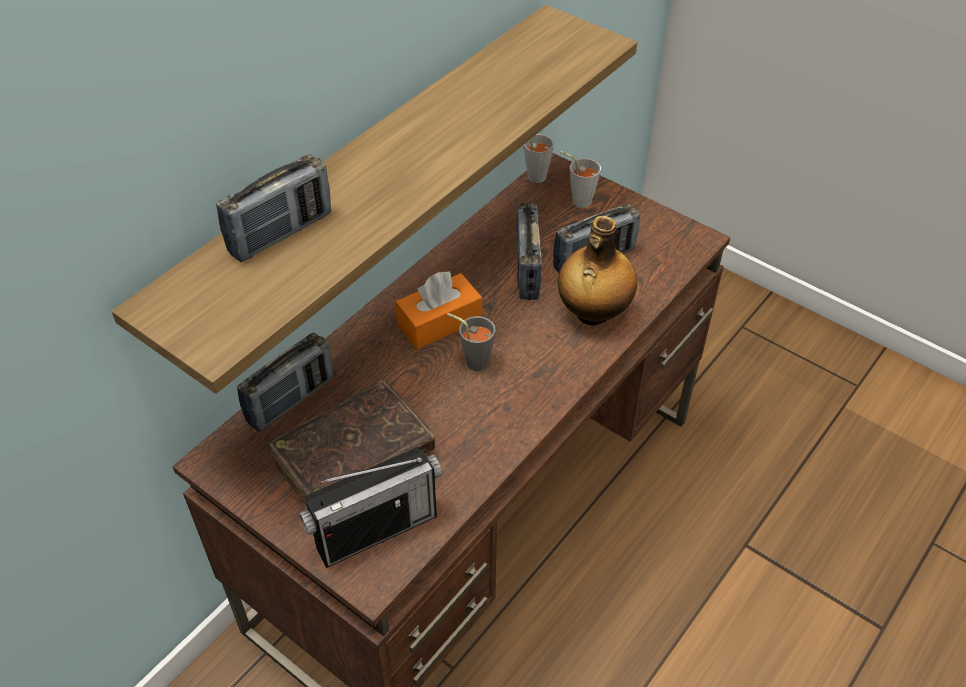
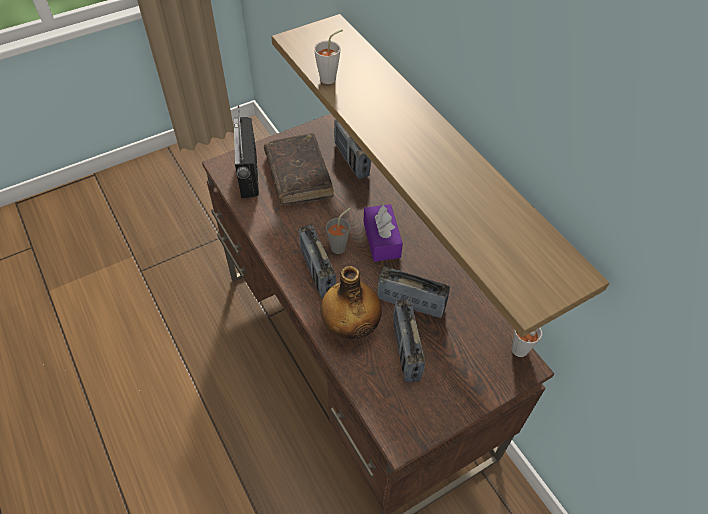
camera: 110 degrees right, 5 degrees up
radio [216,154,331,262] -> radio moved to [299,225,336,299]
orange tissue box [395,271,482,349] -> purple tissue box [363,204,403,262]
grey cup [560,151,601,208] -> grey cup moved to [314,29,343,84]

